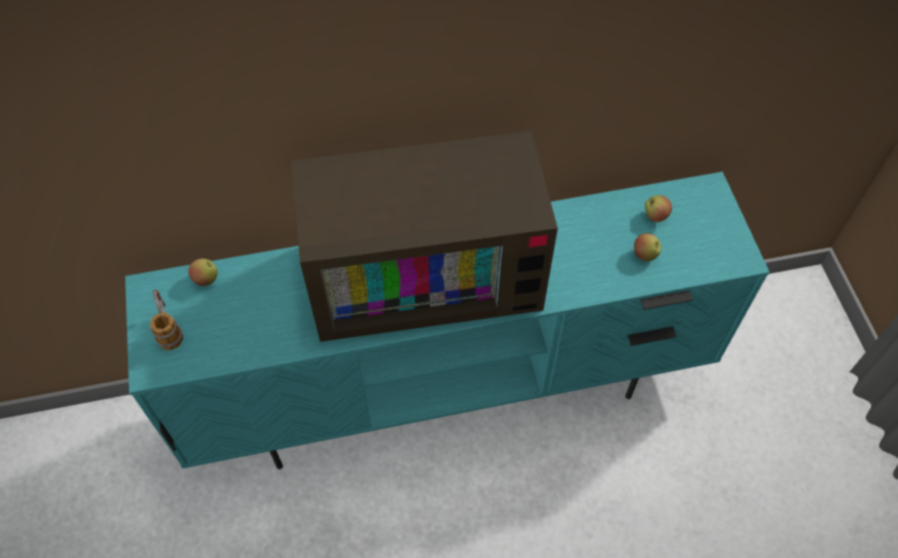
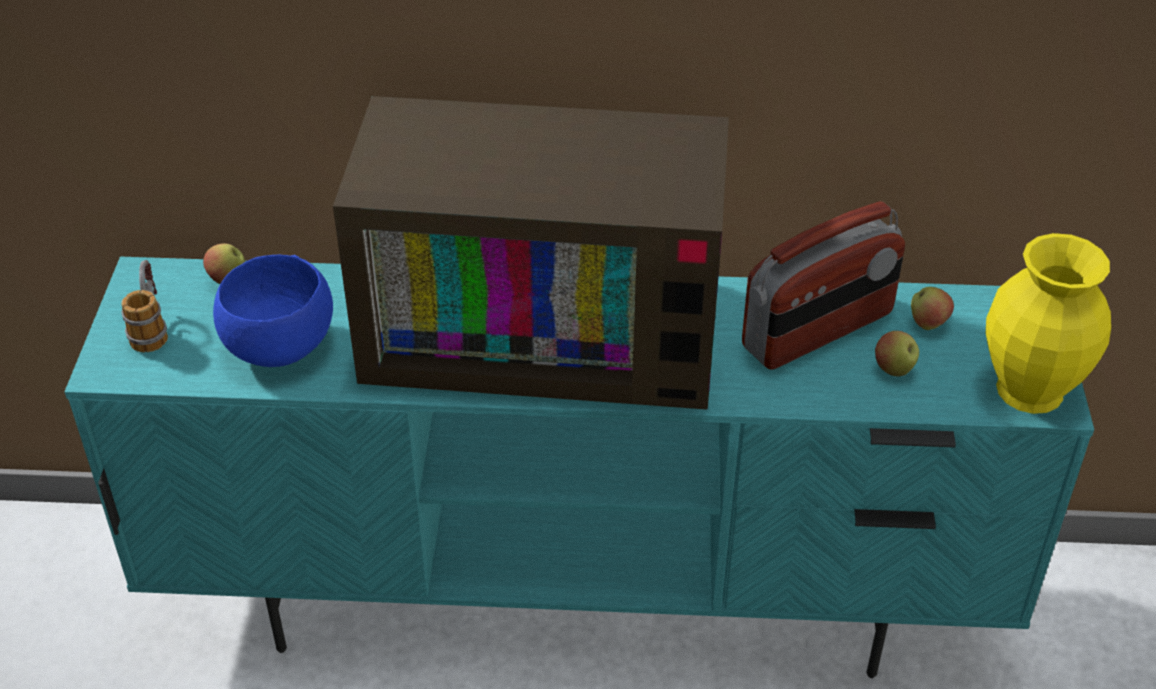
camera: 15 degrees right, 15 degrees down
none -> blue bowl [213,255,333,367]
none -> radio [742,201,905,370]
none -> yellow vase [986,233,1111,414]

